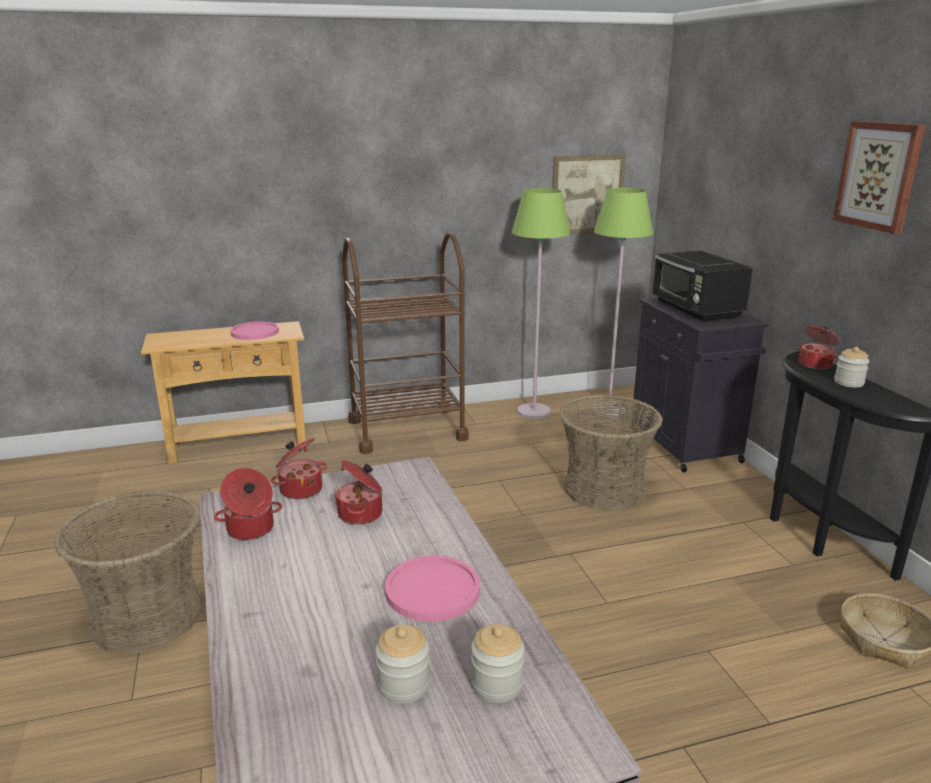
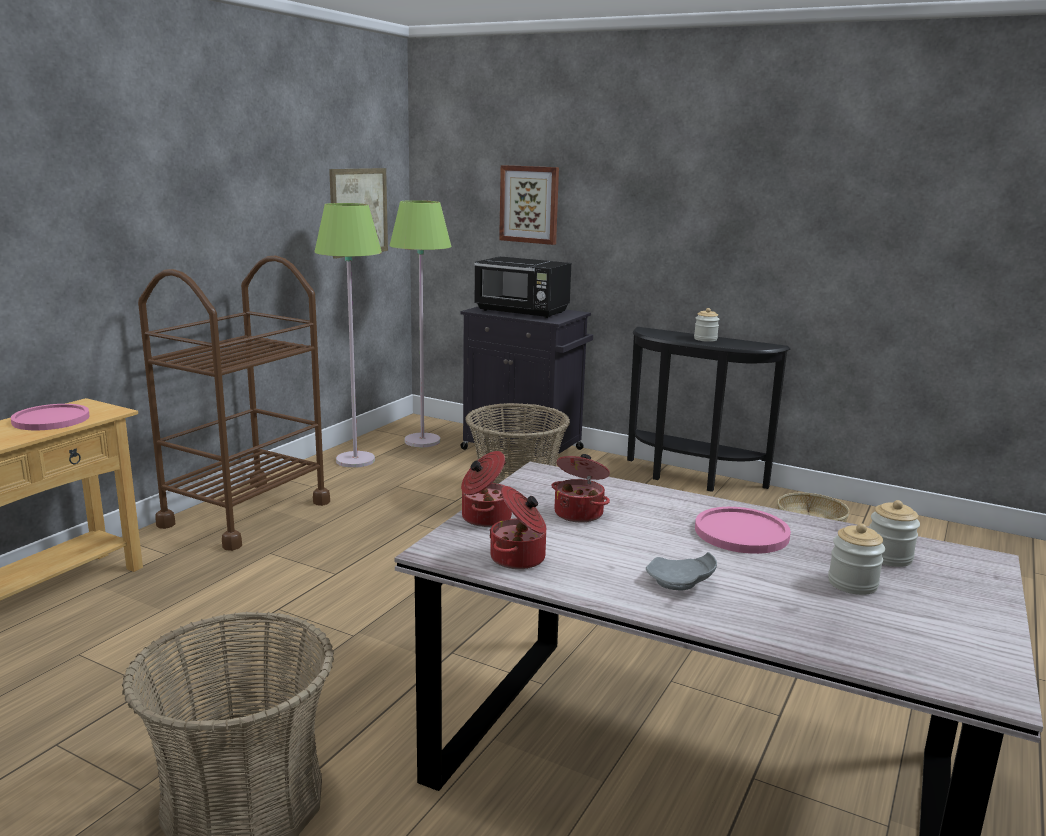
camera: 45 degrees left, 5 degrees down
cooking pot [799,326,840,369] -> none
picture [833,121,926,234] -> picture moved to [499,165,559,245]
none -> grey plate [646,552,717,590]

